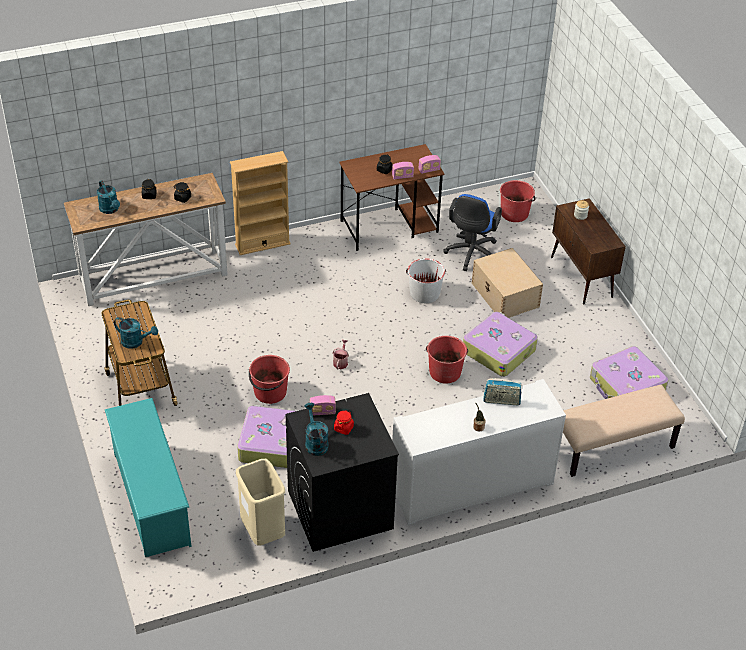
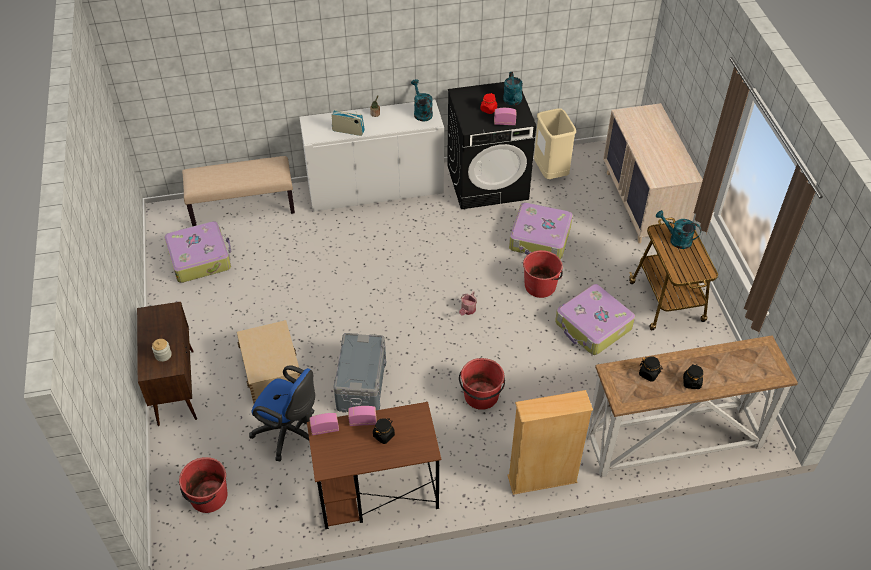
camera: 170 degrees left, 5 degrees up
turquoise watering can [97,180,120,214] -> turquoise watering can moved to [411,79,433,121]
turquoise shoe rack [105,398,192,557] -> beige dresser [603,103,703,243]
white bucket [406,258,446,303] -> grey storage box [333,333,386,412]
red bucket [426,336,468,384] -> red bucket moved to [459,358,505,410]
blue office chair [443,194,502,271] -> blue office chair turned 90 degrees clockwise [249,365,315,461]
suitcase [463,312,538,377] -> suitcase moved to [555,284,635,355]

